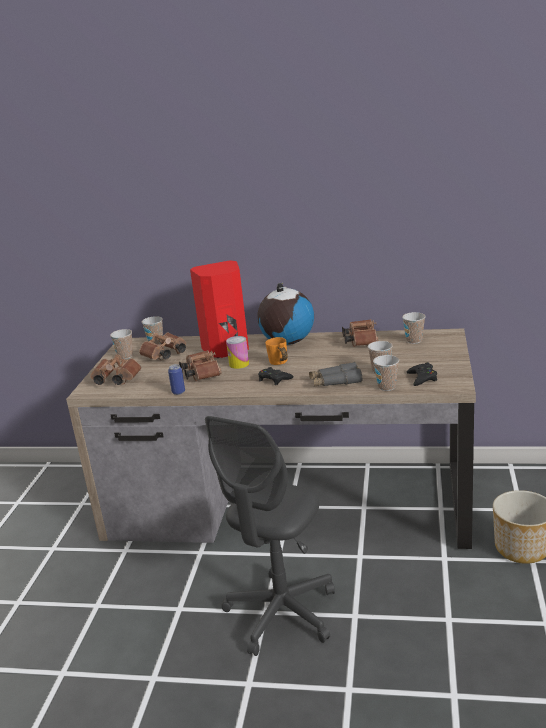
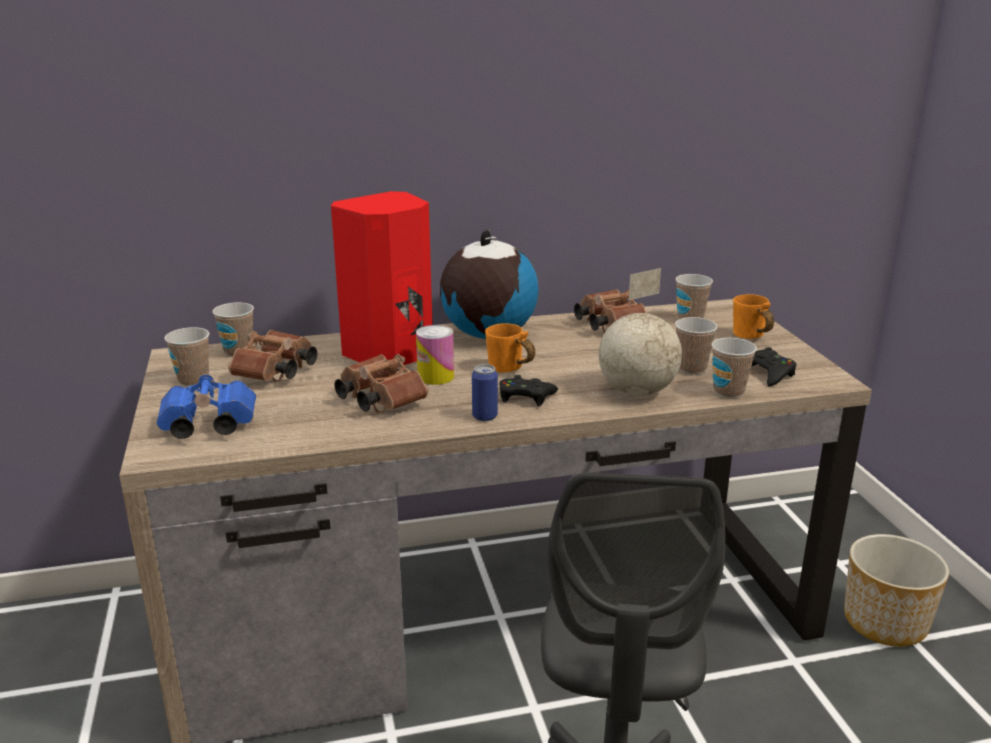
camera: 25 degrees left, 0 degrees up
brown binoculars [90,354,141,385] -> blue binoculars [157,374,256,439]
can [168,364,185,395] -> can moved to [472,364,498,421]
grey binoculars [309,362,362,387] -> globe [599,268,682,396]
none -> orange mug [733,294,774,339]

